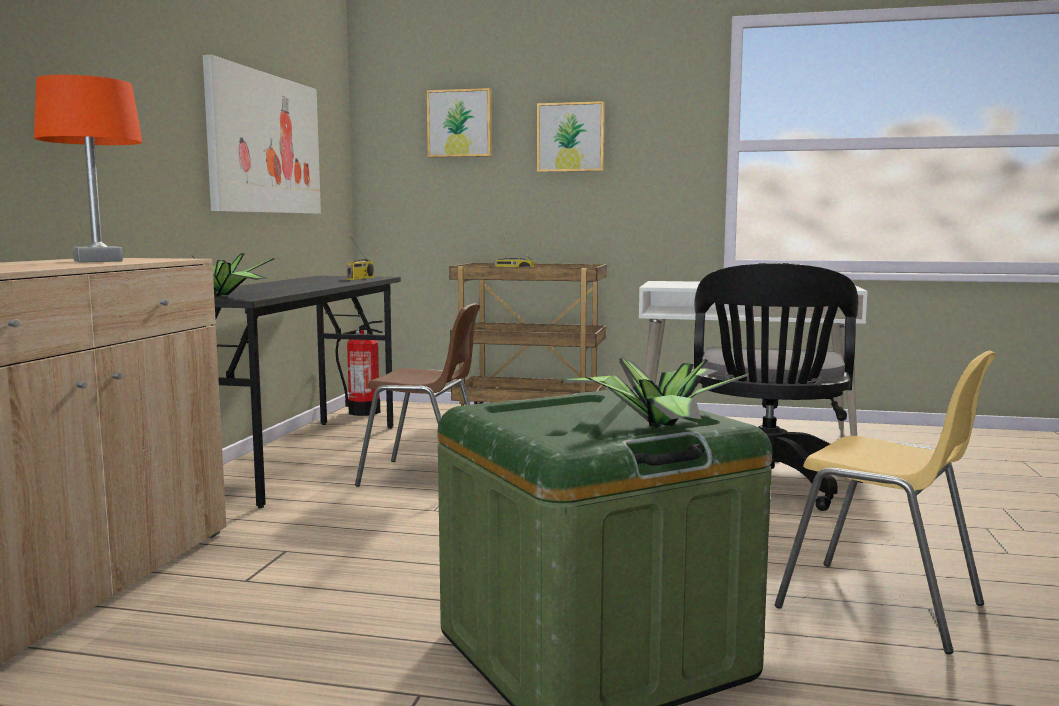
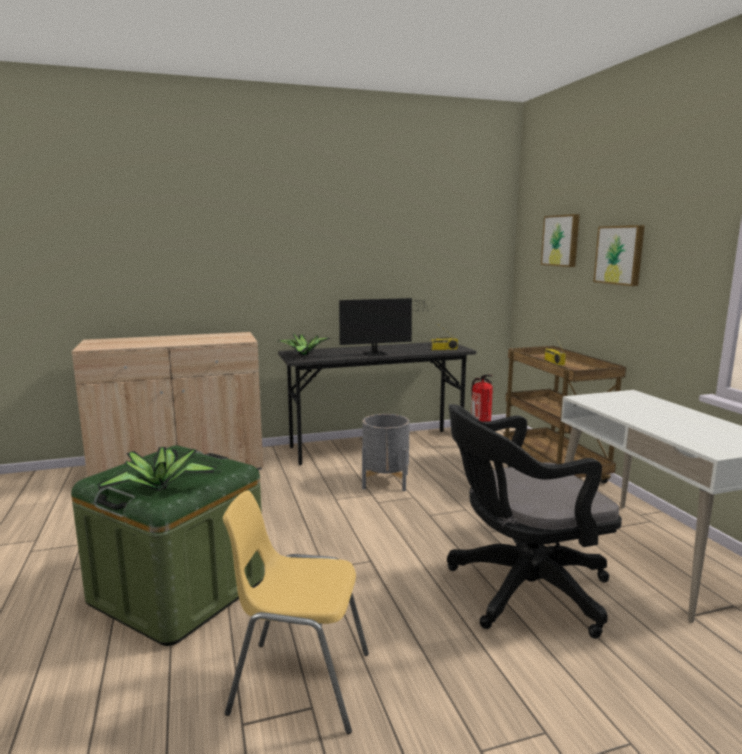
camera: 60 degrees right, 5 degrees up
orange table lamp [34,75,142,262] -> none
picture [203,55,321,214] -> none
brown chair [355,303,480,487] -> grey planter [362,414,410,491]
yellow chair [775,351,996,654] -> yellow chair turned 90 degrees clockwise [223,490,369,734]
none -> monitor [339,298,434,356]

